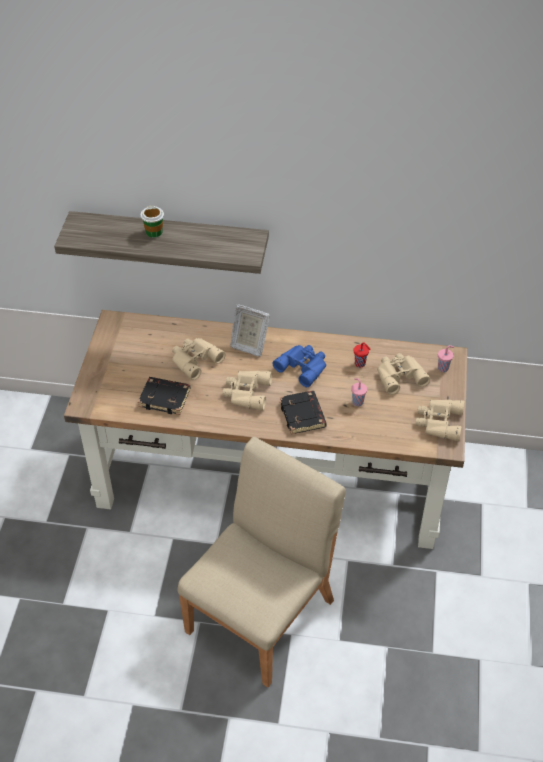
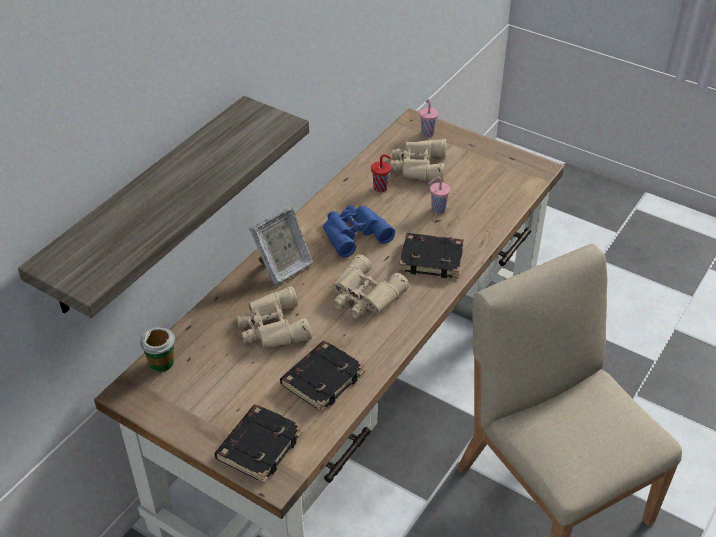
camera: 65 degrees left, 5 degrees down
cup [141,205,164,238] -> cup moved to [140,327,175,372]
beige binoculars [415,400,465,441] -> none
none -> black book [215,405,302,484]

